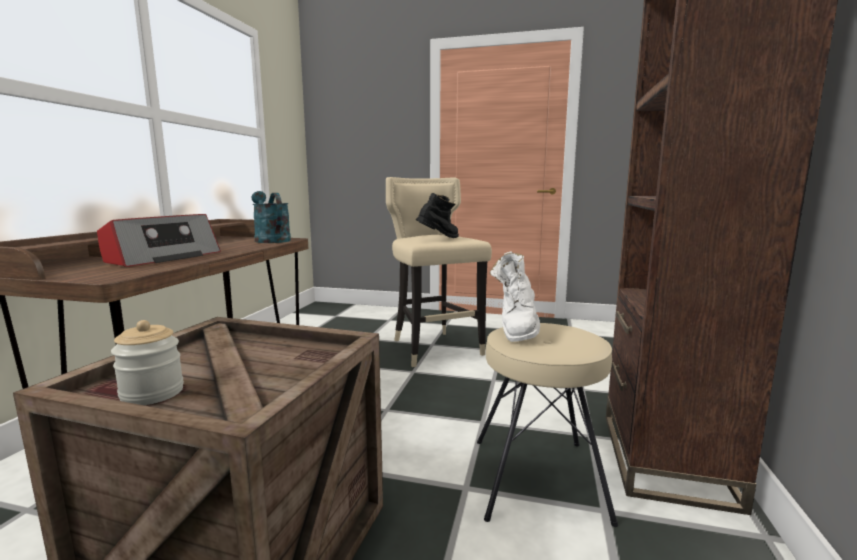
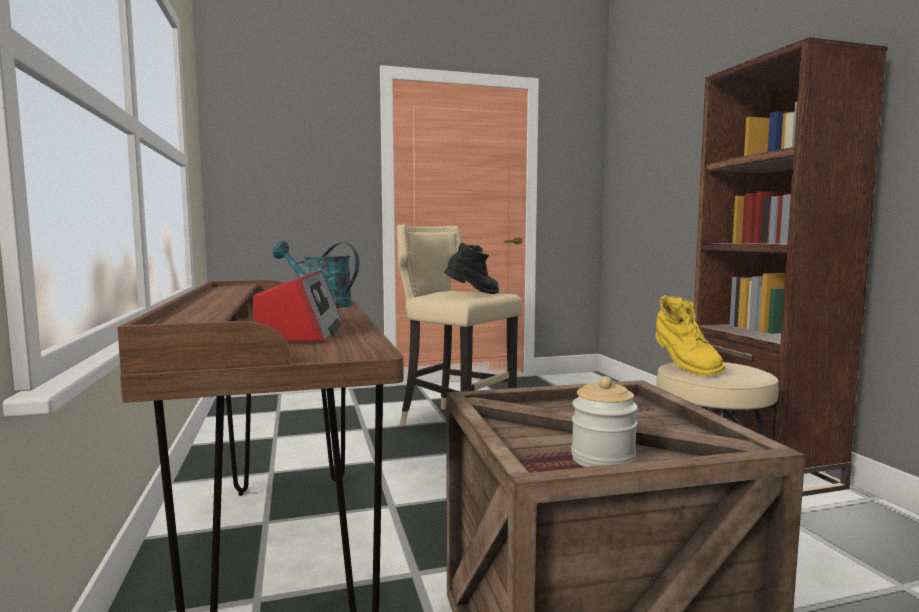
camera: 30 degrees left, 5 degrees down
black boot [416,193,459,238] -> black boot turned 45 degrees clockwise [444,243,499,294]
white boot [490,251,540,342] -> yellow boot [656,295,726,376]

